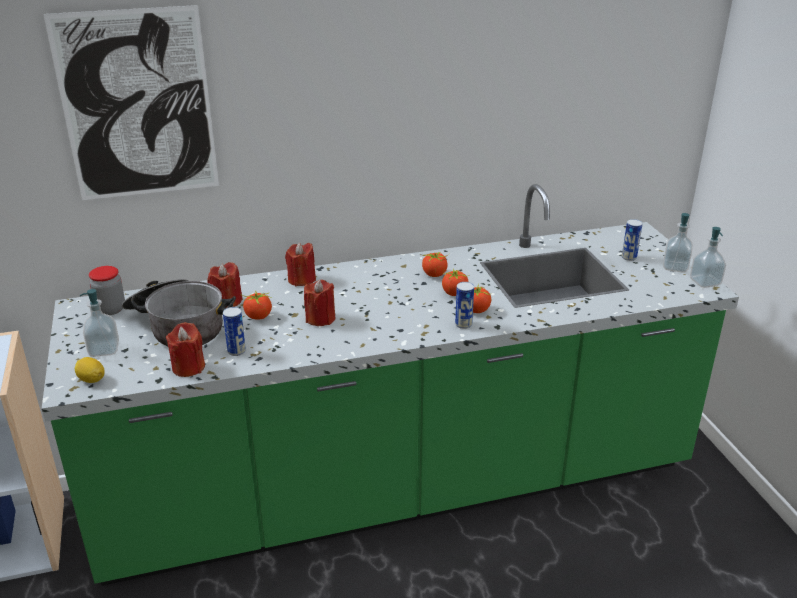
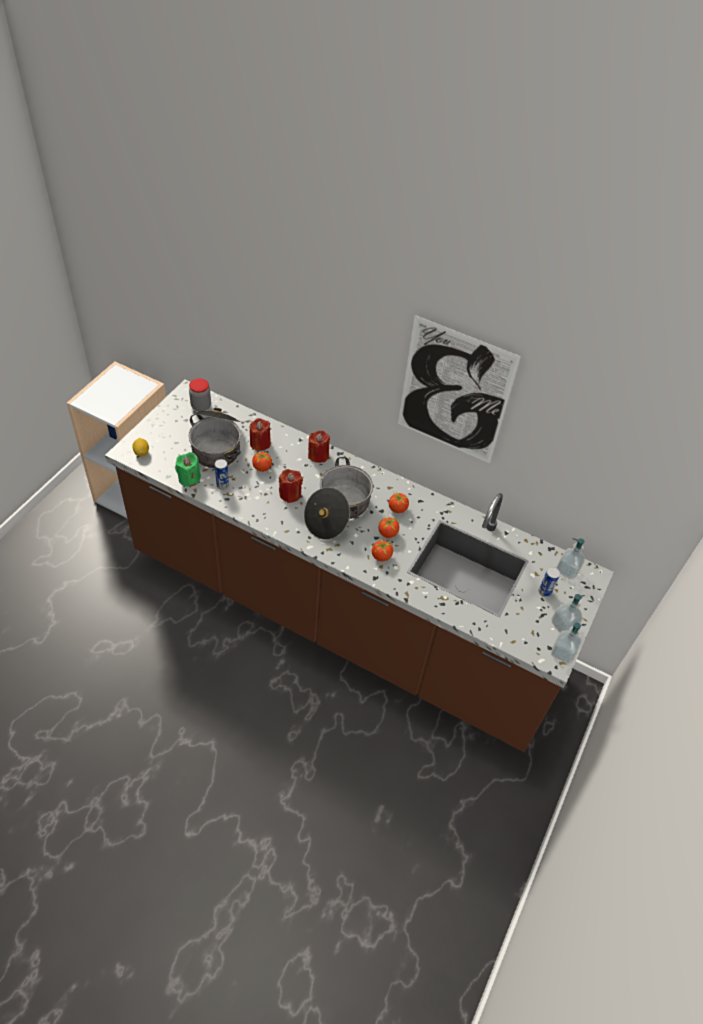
camera: 40 degrees right, 20 degrees up
green counter [42,184,739,586] -> brown counter [105,380,614,752]
picture [43,5,219,200] -> picture moved to [398,315,521,463]
soap dispenser [80,289,119,357] -> soap dispenser moved to [556,538,585,579]
red candle [166,322,205,377] -> green candle [175,452,201,487]
can [455,282,474,329] -> none
none -> cooking pot [304,457,373,540]

